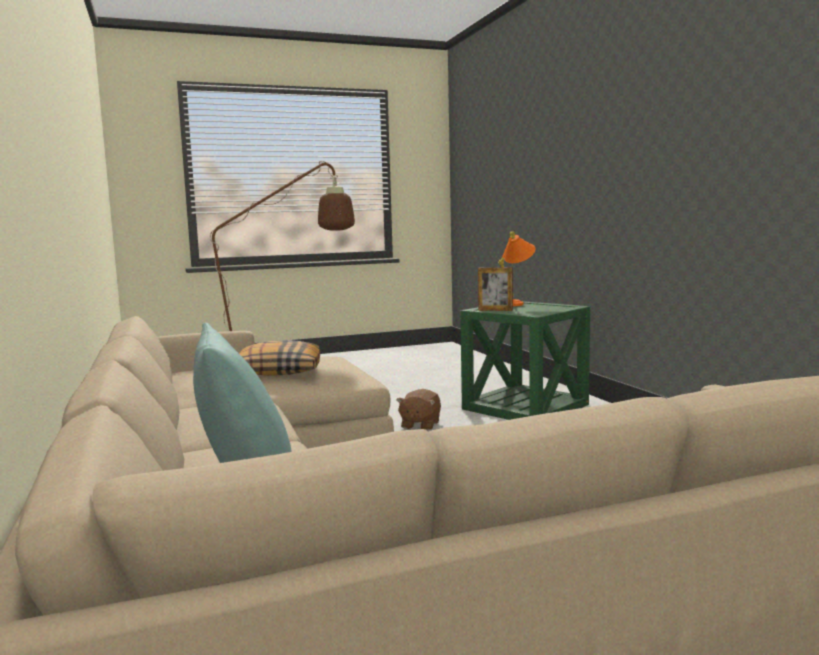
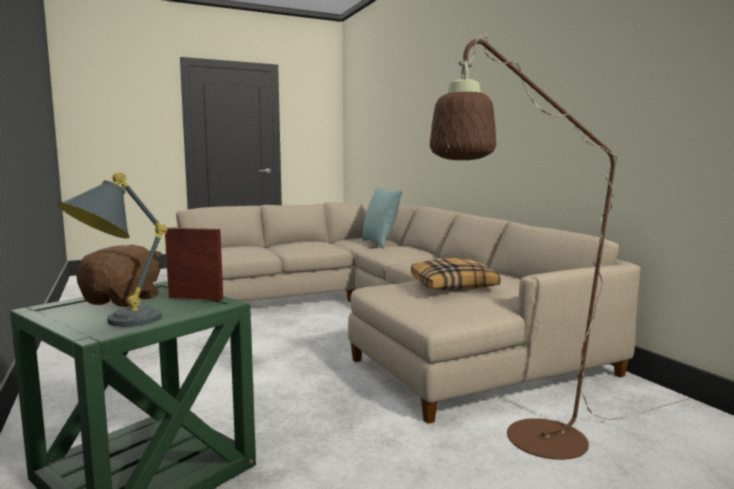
camera: 175 degrees right, 0 degrees up
brown plush toy [396,389,441,431] -> brown plush toy moved to [76,244,161,307]
orange table lamp [498,231,536,306] -> grey table lamp [57,173,167,327]

